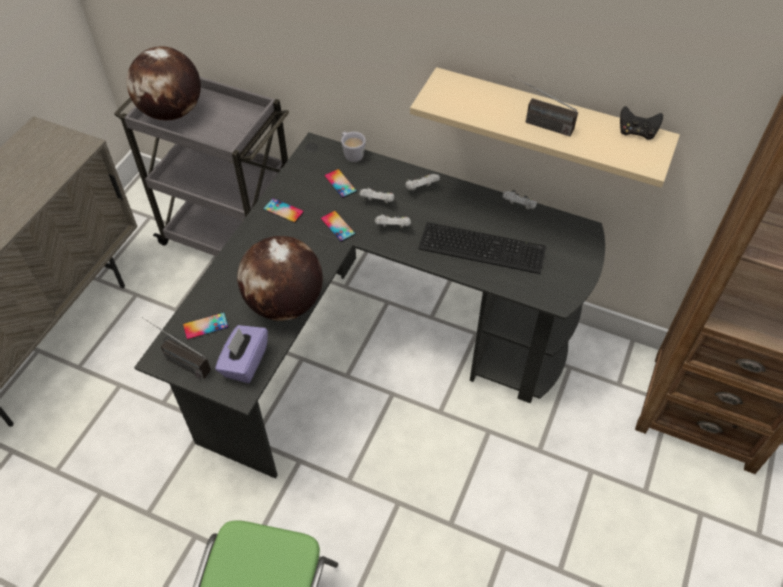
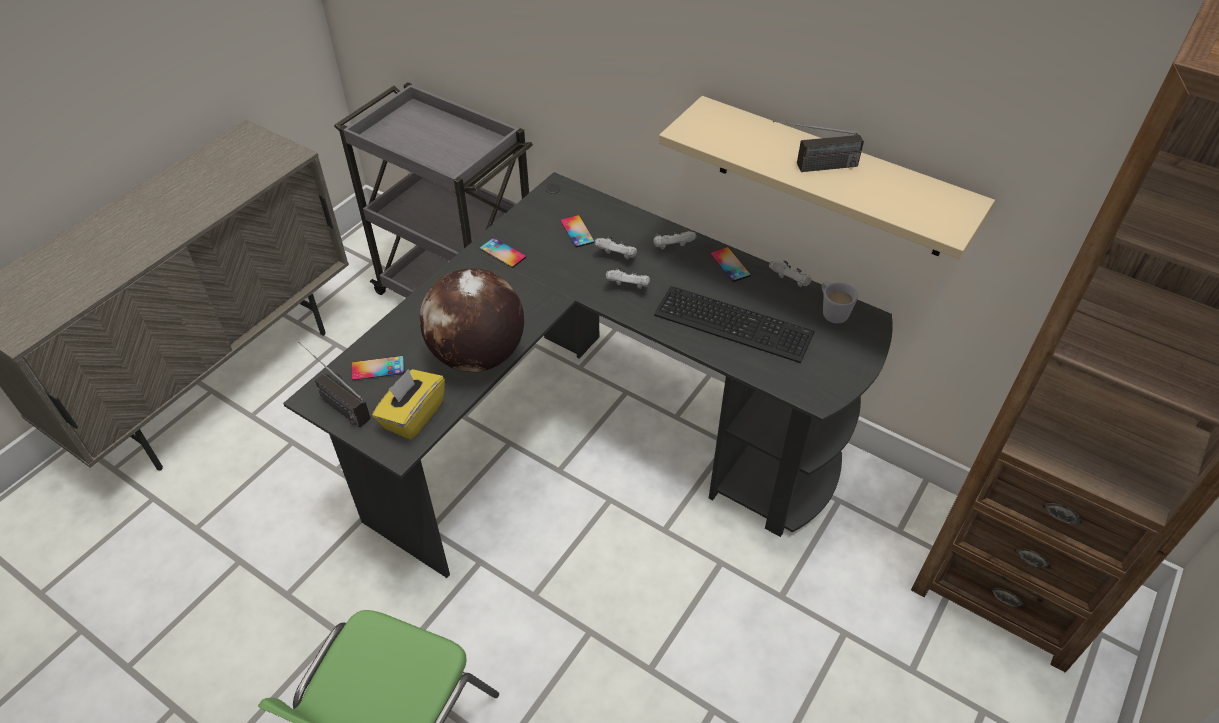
camera: 10 degrees right, 5 degrees down
globe [126,46,201,121] -> none
purple tissue box [215,325,268,383] -> yellow tissue box [372,369,445,440]
phone [321,211,356,242] -> phone moved to [710,247,751,282]
white mug [341,132,366,162] -> white mug moved to [822,281,858,324]
radio [510,74,578,136] -> radio turned 45 degrees counterclockwise [773,121,864,172]
black game controller [620,106,663,140] -> none

